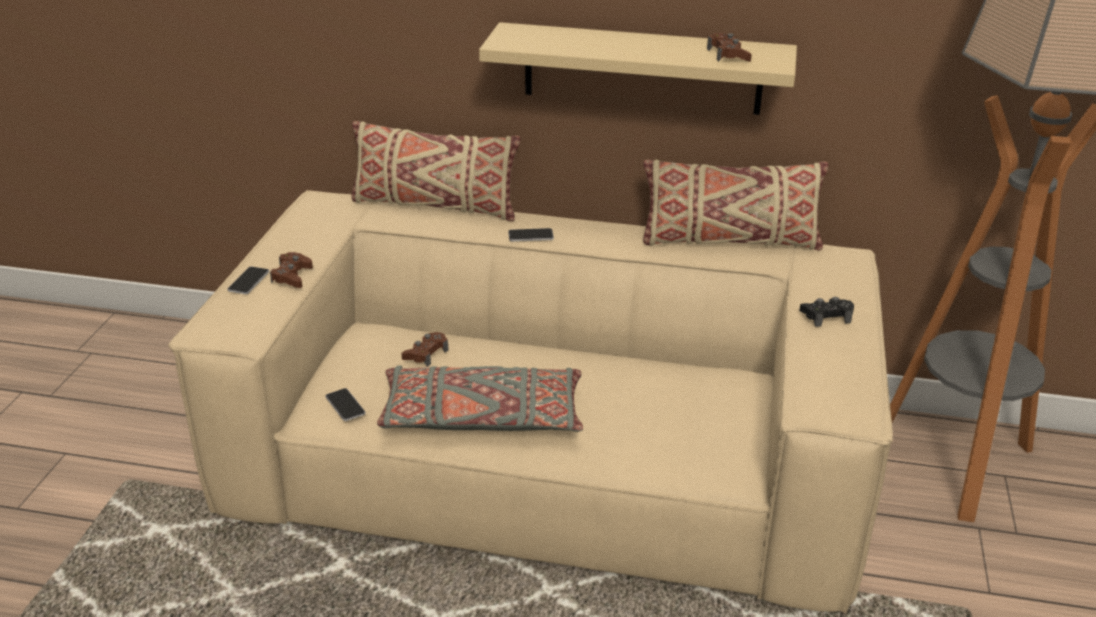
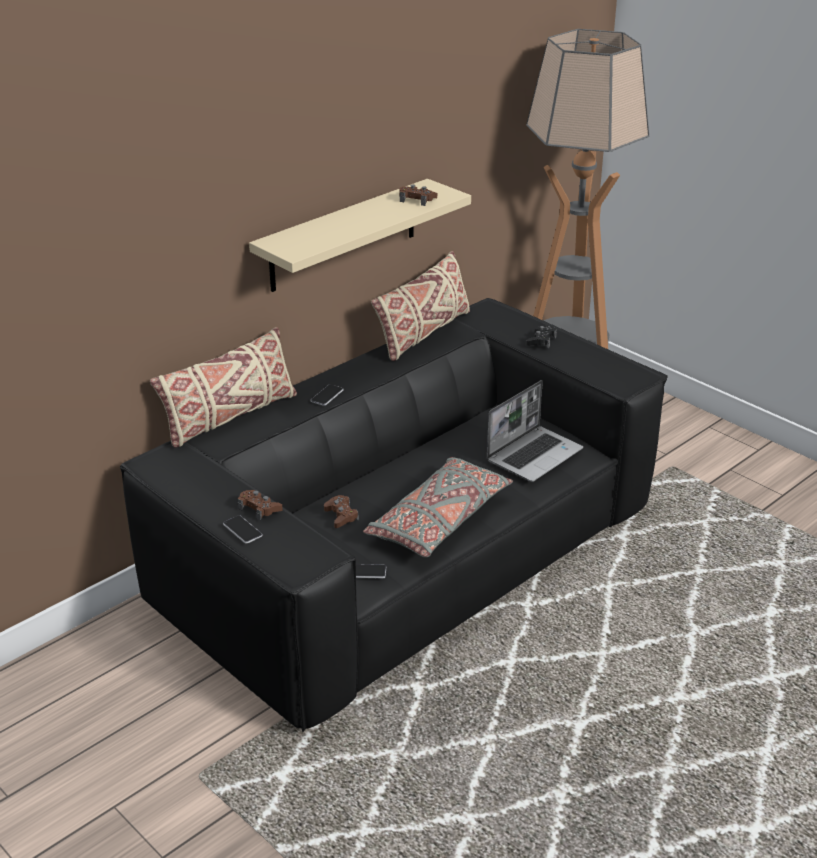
camera: 55 degrees left, 0 degrees up
beige sofa [168,190,893,613] -> black sofa [120,298,668,732]
none -> laptop [487,380,583,482]

